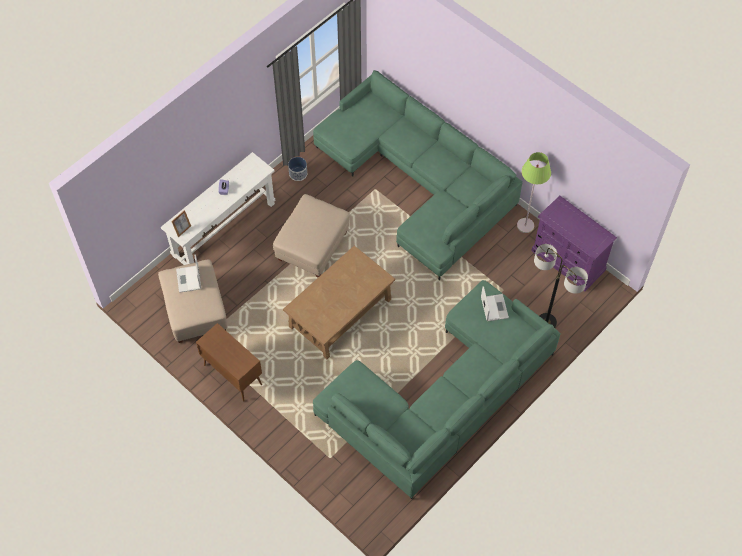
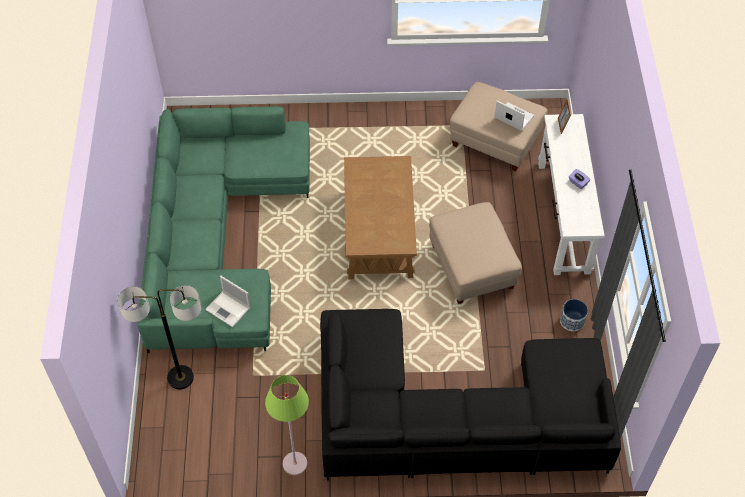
camera: 135 degrees right, 5 degrees down
brown cabinet [196,323,262,402] -> none
green sofa [313,70,523,280] -> black sofa [320,309,621,480]
purple dresser [531,195,617,292] -> none

